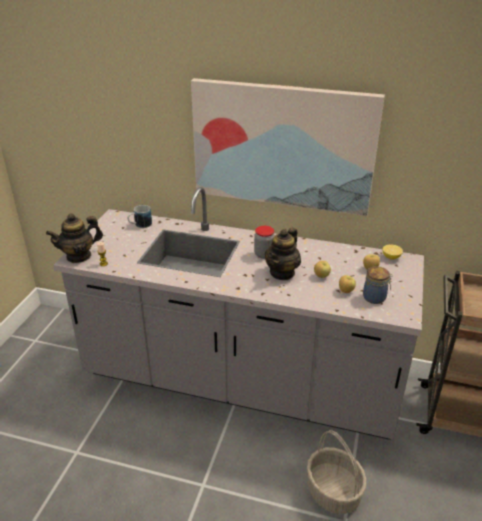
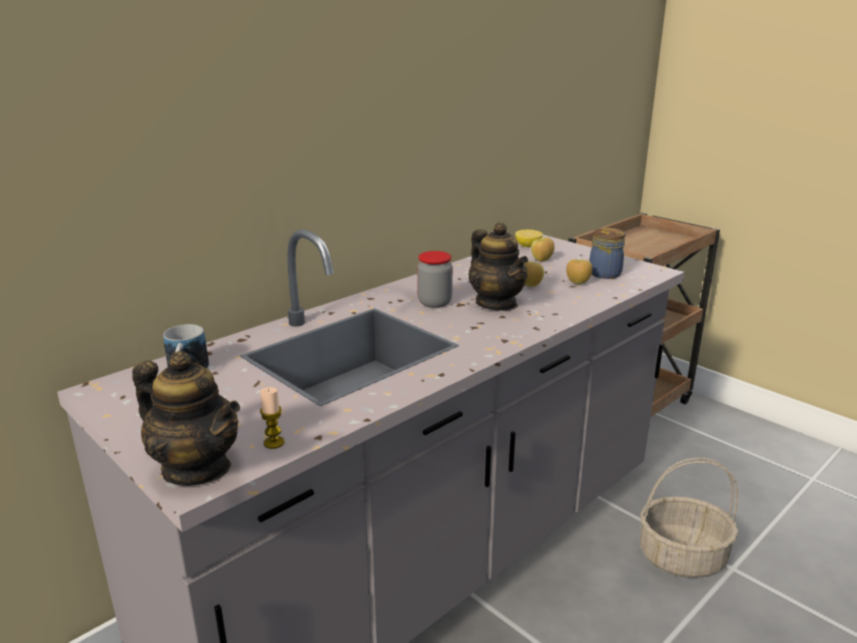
camera: 60 degrees left, 10 degrees down
teapot [46,213,103,263] -> teapot turned 60 degrees counterclockwise [132,351,240,486]
picture [191,78,385,216] -> none

